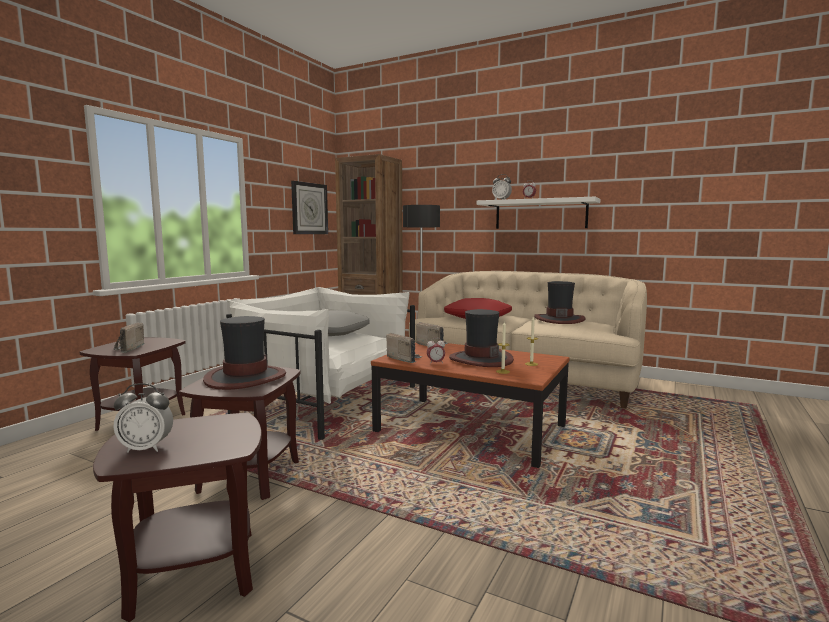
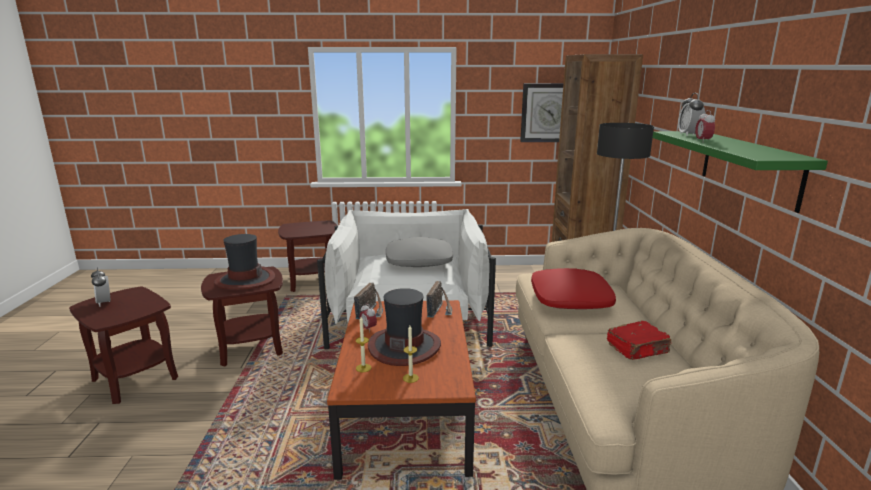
camera: 60 degrees right, 10 degrees up
radio [114,322,144,353] -> none
white shelf [476,197,600,229] -> green shelf [653,131,828,213]
hat [534,281,586,324] -> red book [607,321,671,360]

